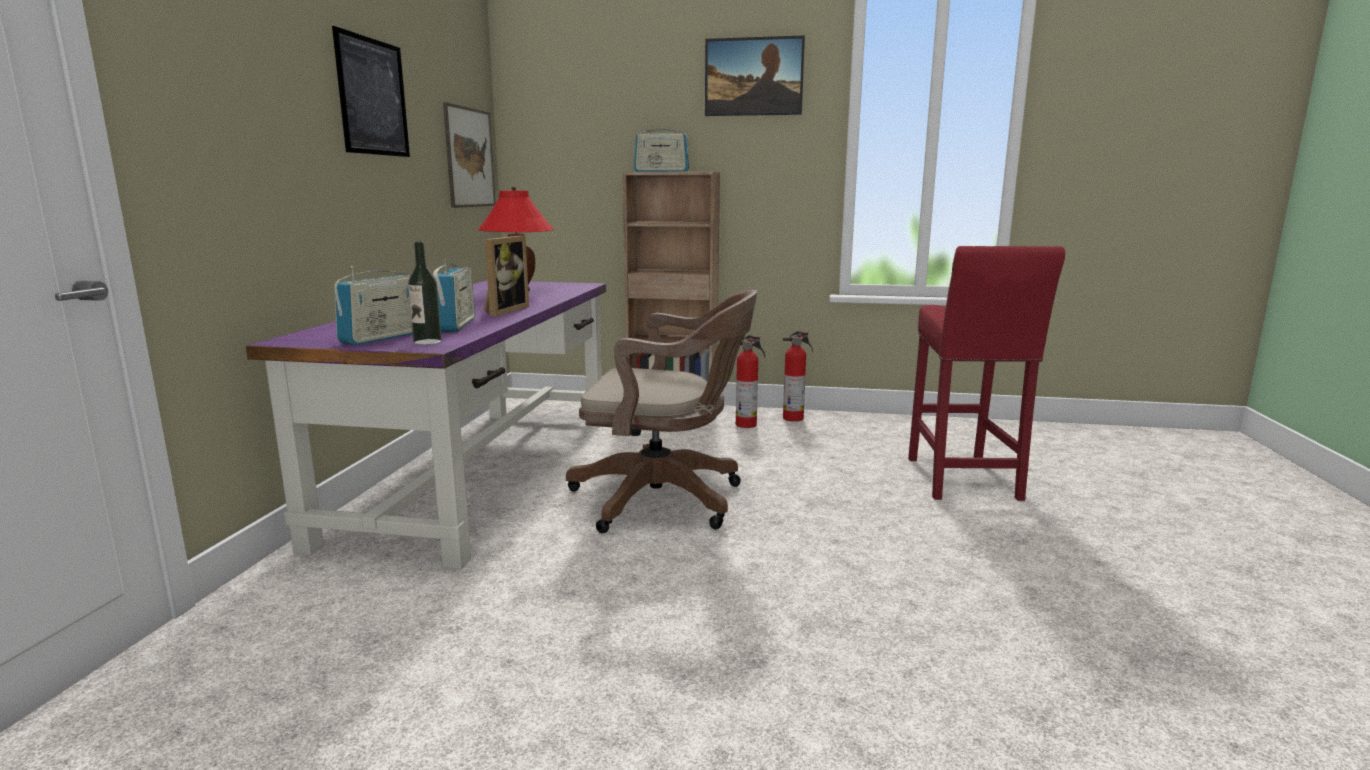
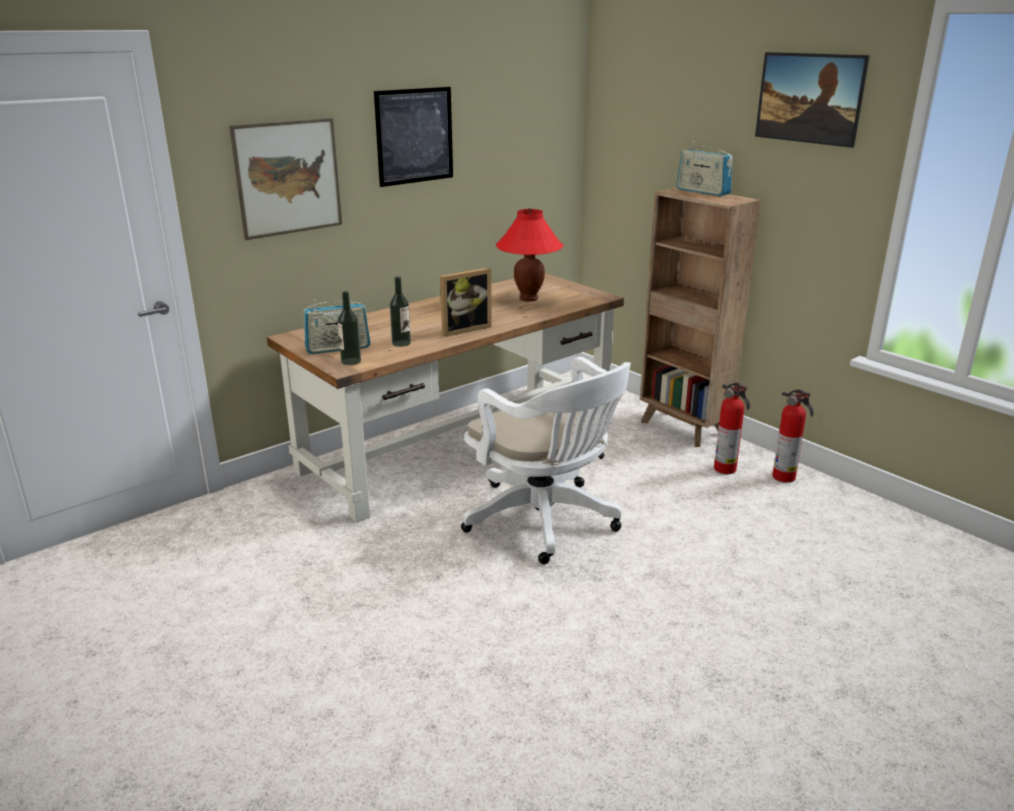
camera: 40 degrees right, 10 degrees up
purple desk [246,280,606,569] -> brown desk [267,273,624,523]
radio [433,260,475,332] -> bottle [390,277,411,347]
picture [443,102,496,208] -> picture moved to [229,118,342,240]
brown office chair [566,290,758,533] -> white office chair [461,357,631,564]
red stool [908,246,1065,501] -> none

